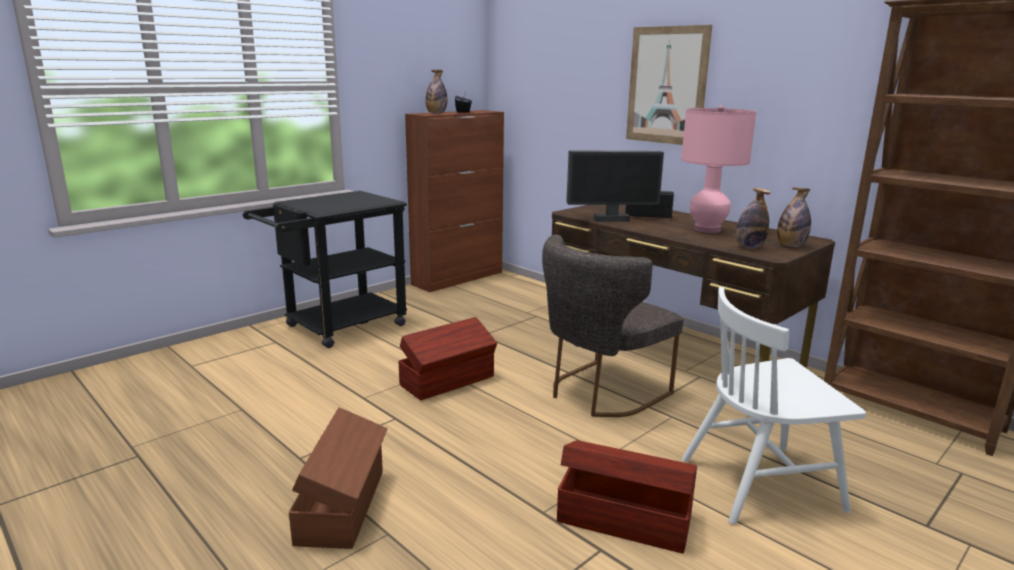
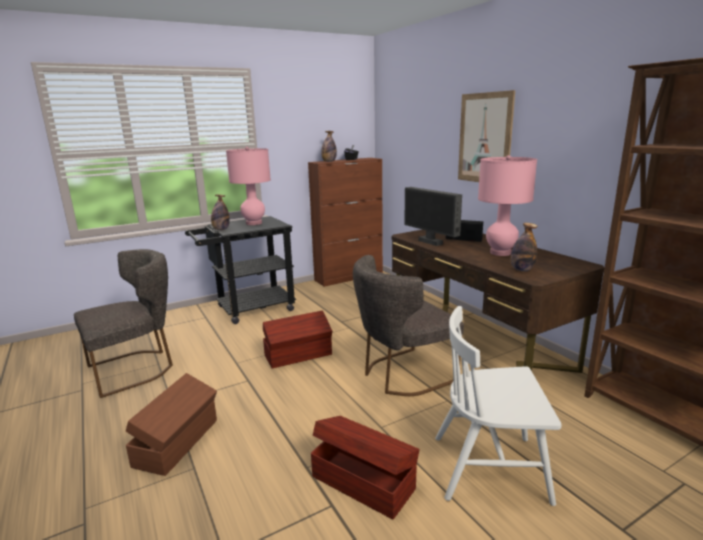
camera: 15 degrees right, 0 degrees up
monitor [566,150,664,222] -> monitor turned 45 degrees clockwise [404,187,462,246]
bottle [777,187,811,247] -> bottle moved to [211,195,230,230]
none -> grey chair [74,249,173,398]
none -> pink table lamp [226,147,271,225]

